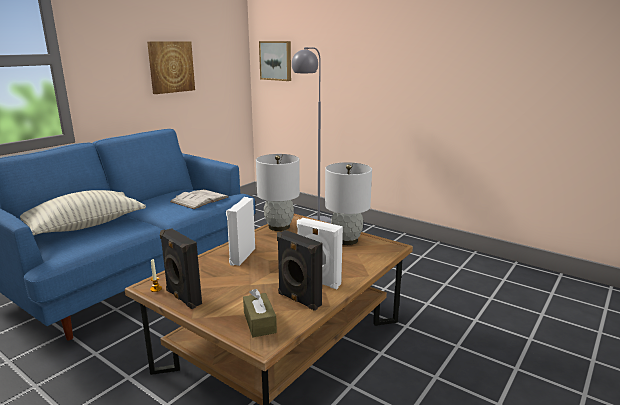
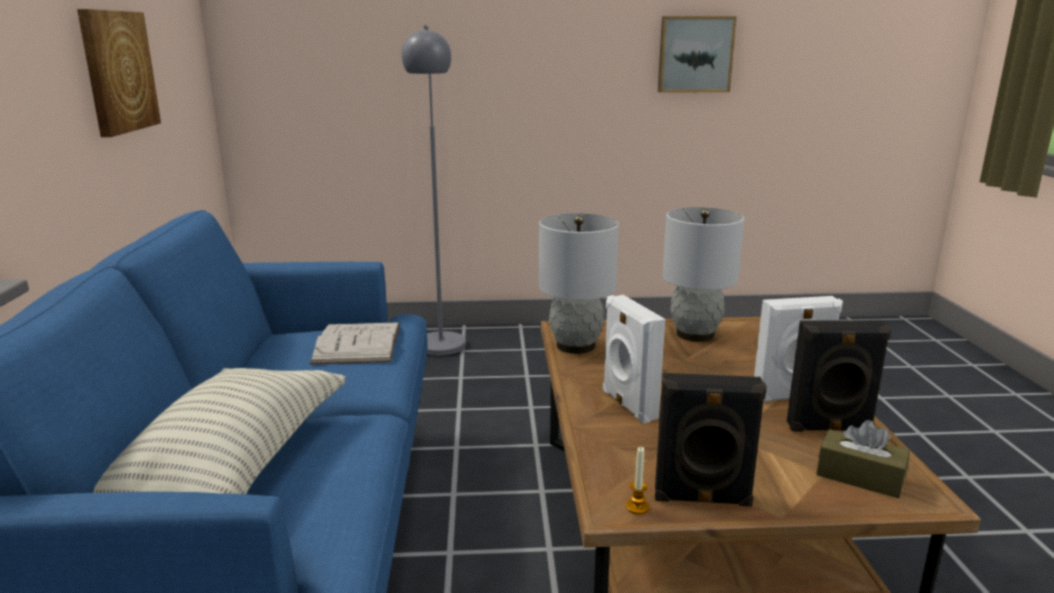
camera: 40 degrees left, 0 degrees up
picture [259,41,291,81] -> picture moved to [658,16,737,93]

